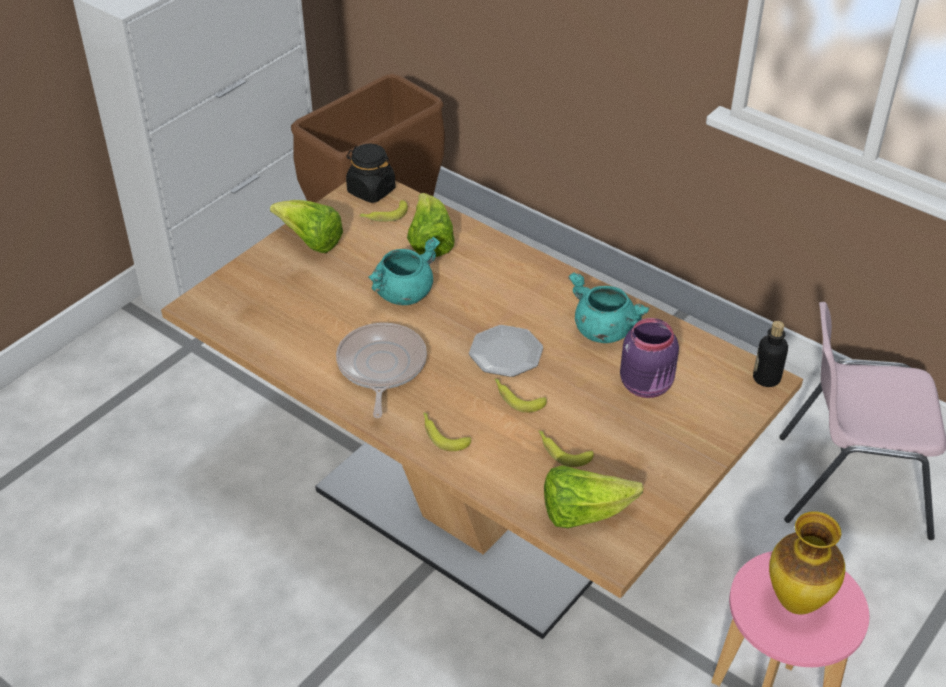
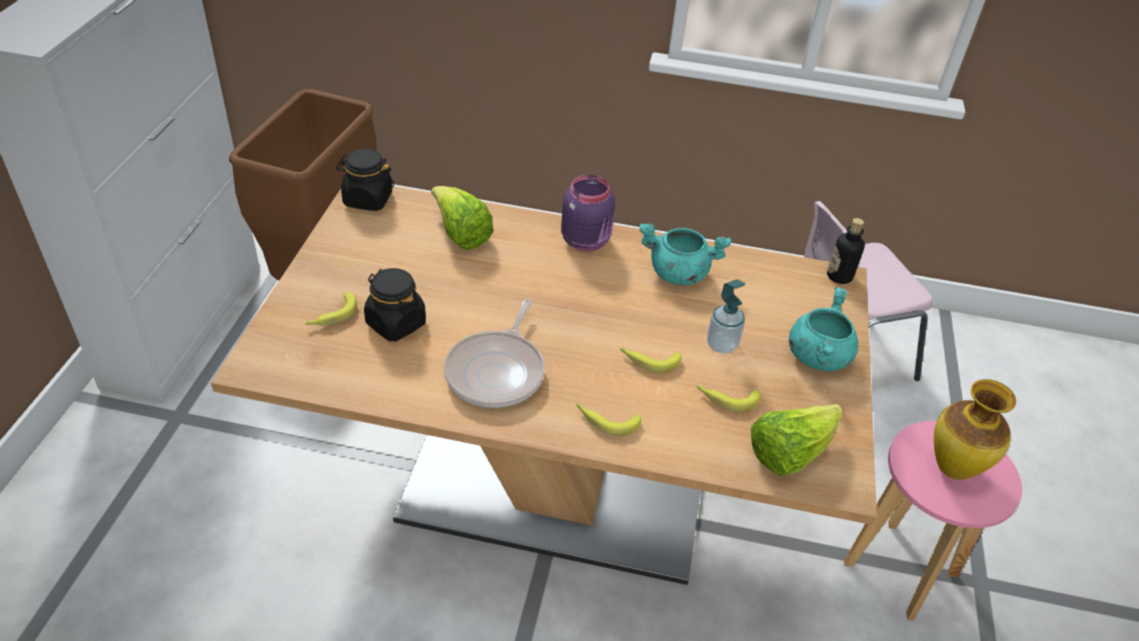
camera: 30 degrees left, 0 degrees up
lettuce [270,200,343,253] -> none
frying pan [336,323,427,418] -> frying pan turned 135 degrees counterclockwise [444,299,545,408]
banana [359,200,408,222] -> banana moved to [305,292,357,325]
turquoise cooking pot [368,237,440,305] -> turquoise cooking pot moved to [789,287,858,371]
plate [469,325,543,377] -> none
purple jar [620,318,679,398] -> purple jar moved to [561,175,615,252]
none -> black jar [364,268,426,341]
none -> soap dispenser [707,279,745,354]

